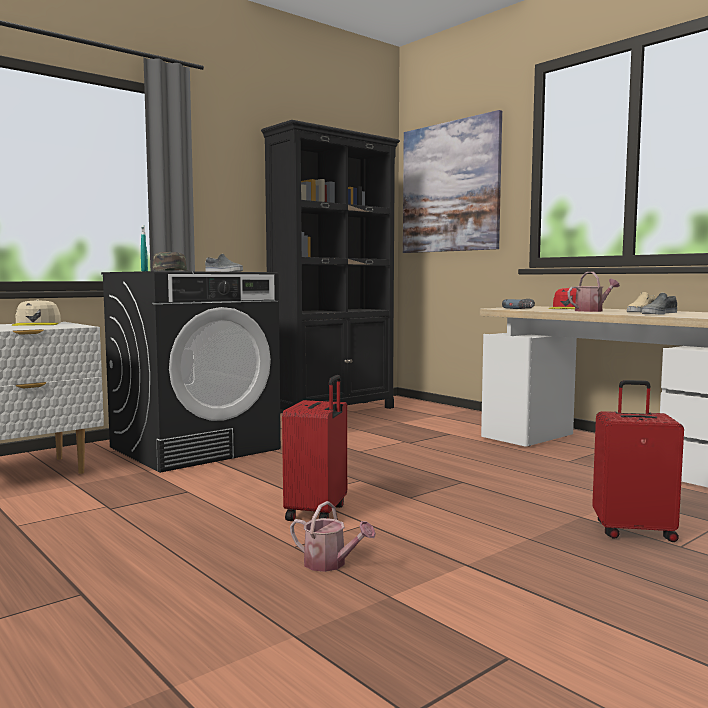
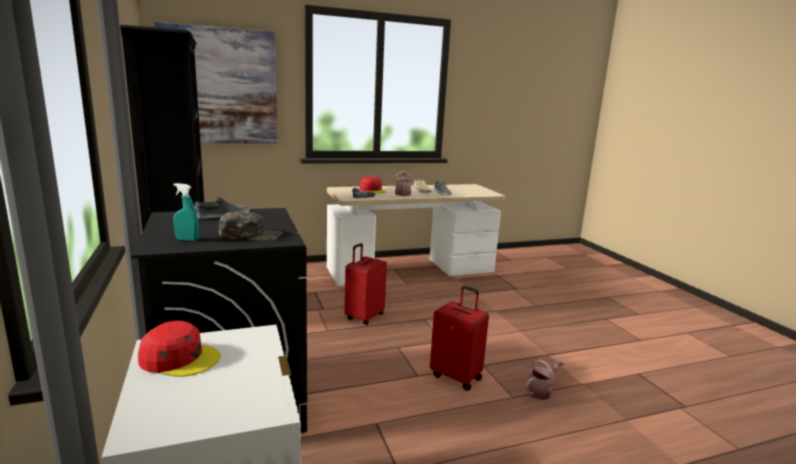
camera: 70 degrees left, 10 degrees up
beige cap [12,299,61,326] -> red cap [138,321,221,377]
red suitcase [592,380,684,542] -> red suitcase moved to [345,243,387,325]

